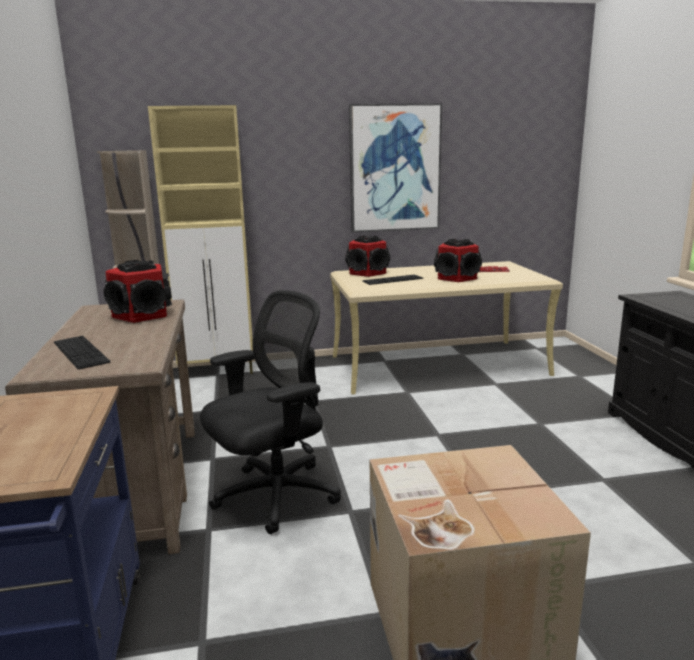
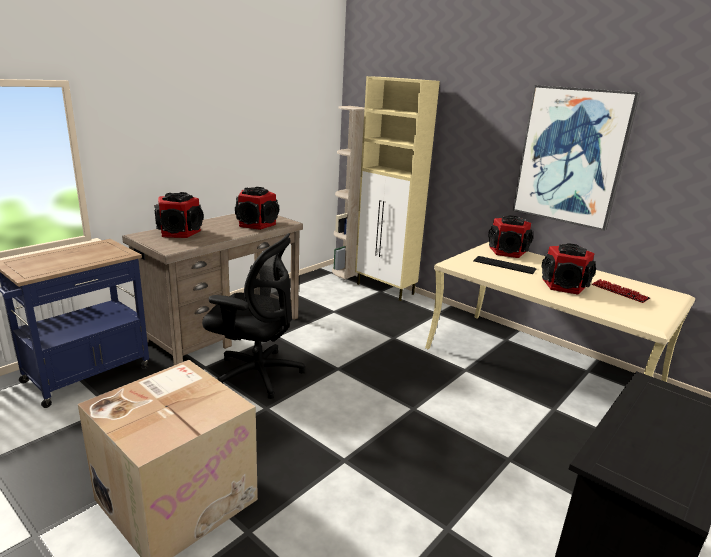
camera: 50 degrees right, 5 degrees up
keyboard [54,336,110,370] -> speaker [154,192,204,238]

